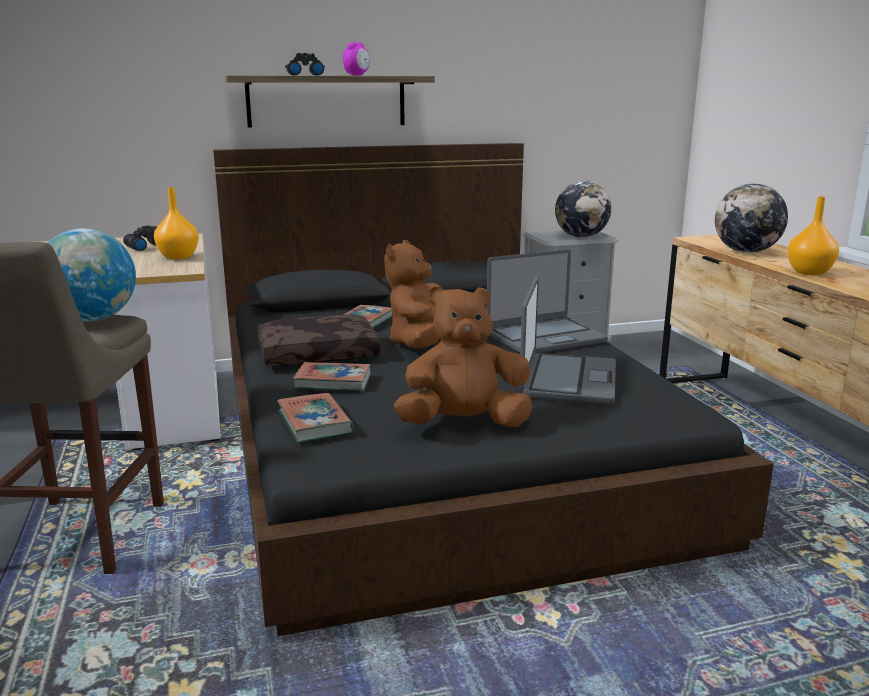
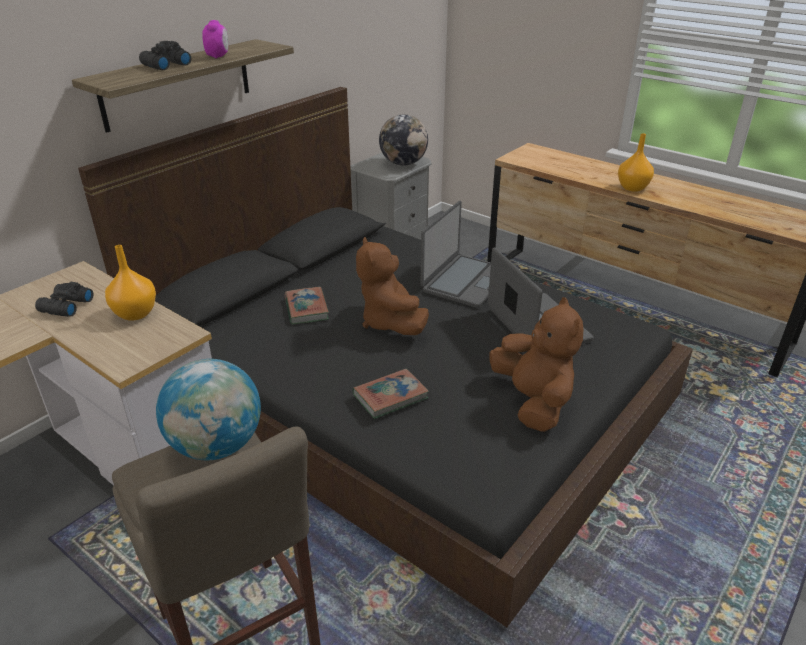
camera: 35 degrees left, 15 degrees up
brown pillow [257,314,381,367] -> none
book [277,393,354,442] -> none
brown plush toy [394,286,533,427] -> brown plush toy turned 120 degrees clockwise [489,297,584,432]
globe [715,184,788,253] -> none

